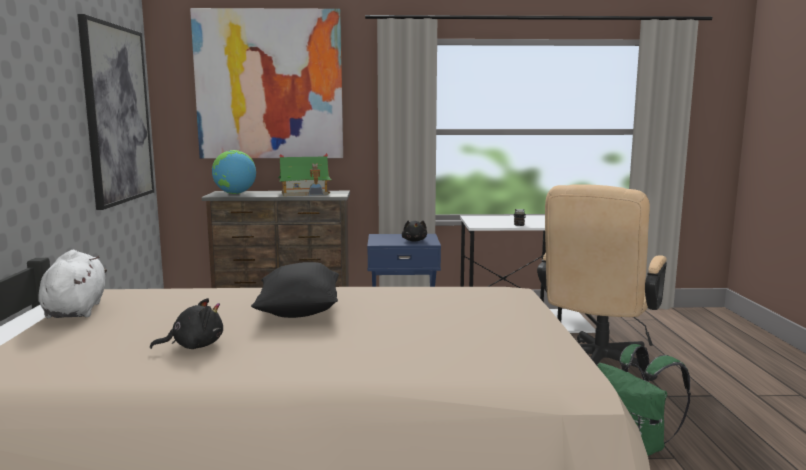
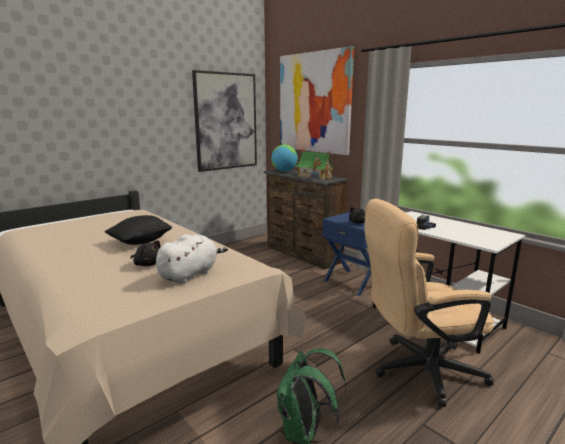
camera: 50 degrees right, 5 degrees up
white plush toy [38,250,107,318] -> white plush toy moved to [156,234,228,284]
black plush toy [150,298,223,349] -> black plush toy moved to [131,240,161,266]

